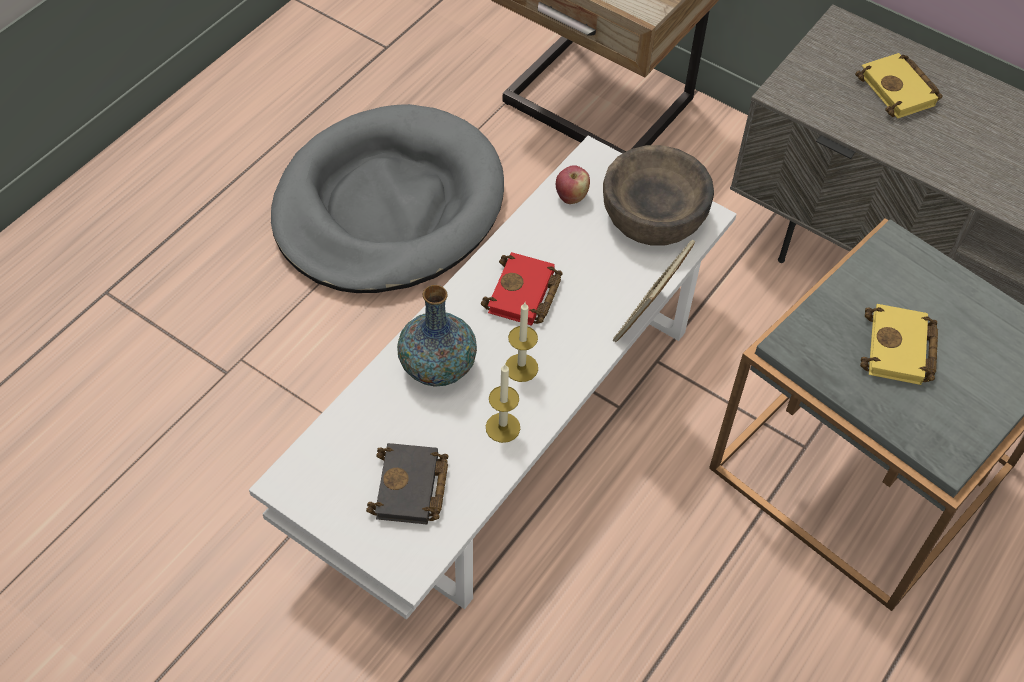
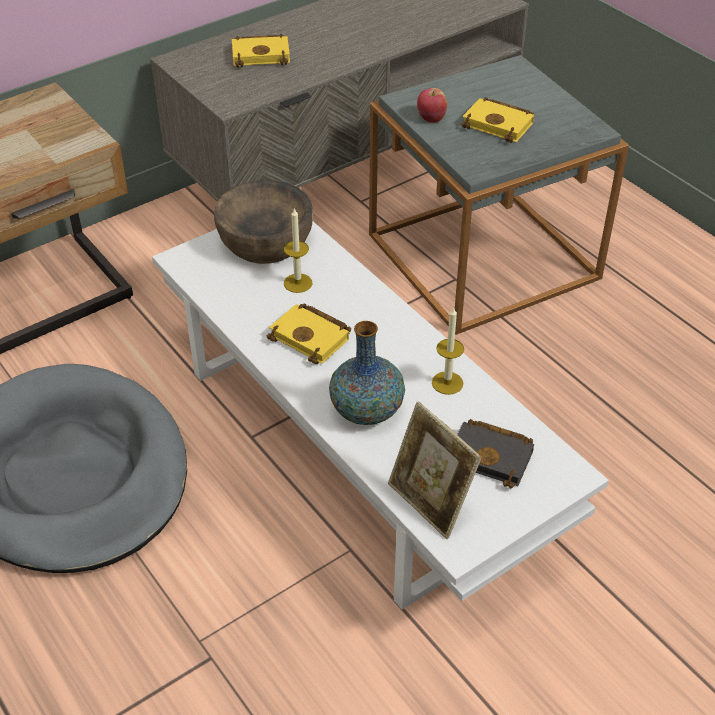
camera: 70 degrees left, 10 degrees down
red book [481,252,563,326] -> yellow book [267,304,351,364]
candle [506,302,538,382] -> candle moved to [284,208,312,293]
apple [556,165,590,204] -> apple moved to [417,88,447,123]
picture frame [613,240,695,342] -> picture frame moved to [388,401,482,539]

